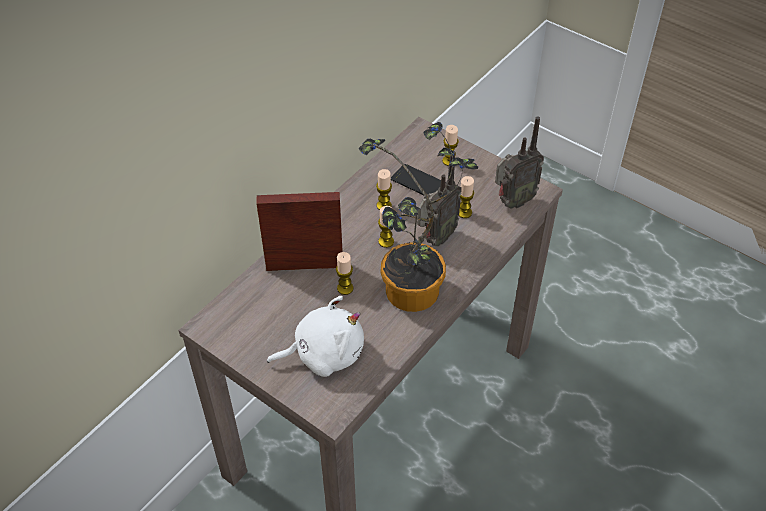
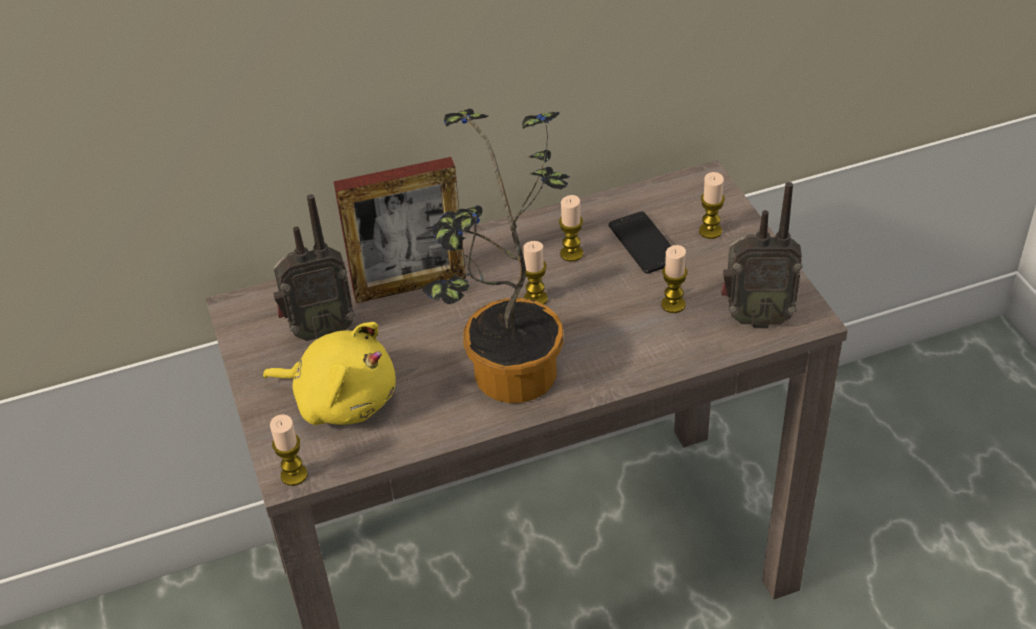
camera: 35 degrees right, 5 degrees down
picture frame [256,192,343,271] -> picture frame turned 135 degrees clockwise [334,157,466,303]
white plush toy [267,296,364,377] -> yellow plush toy [263,322,396,425]
candle [336,252,353,295] -> candle moved to [270,414,307,486]
radio [418,151,462,246] -> radio moved to [273,194,355,341]

